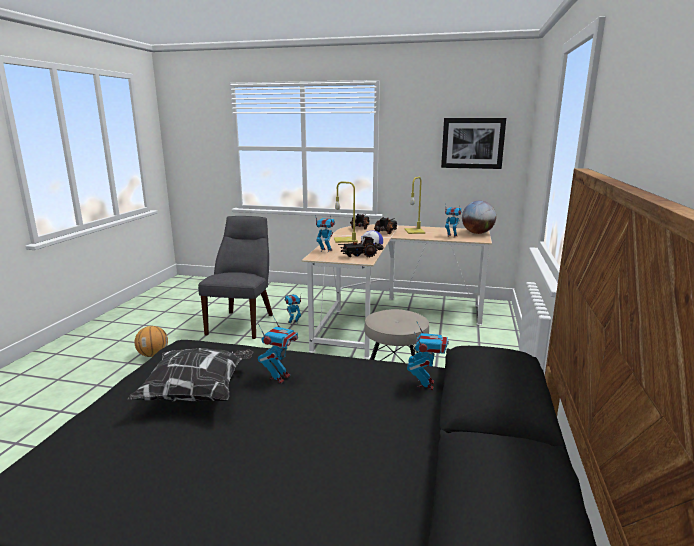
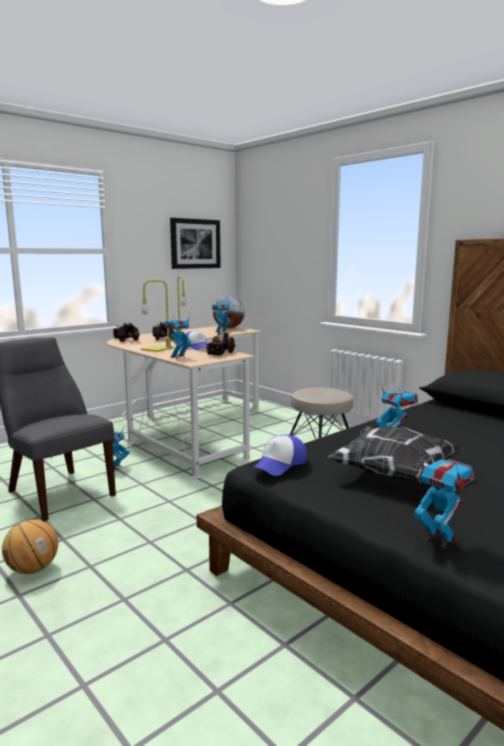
camera: 55 degrees left, 5 degrees down
toy robot [407,322,449,390] -> toy robot moved to [414,452,474,548]
none -> cap [254,434,307,476]

